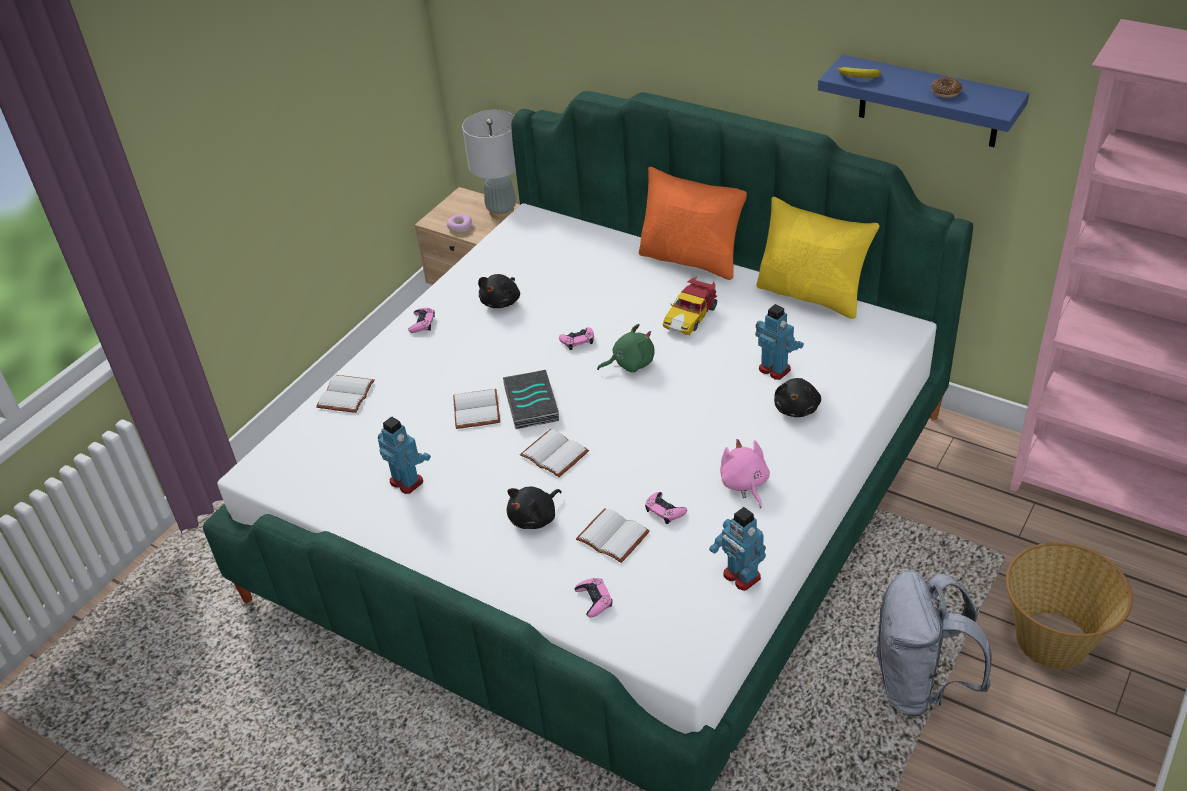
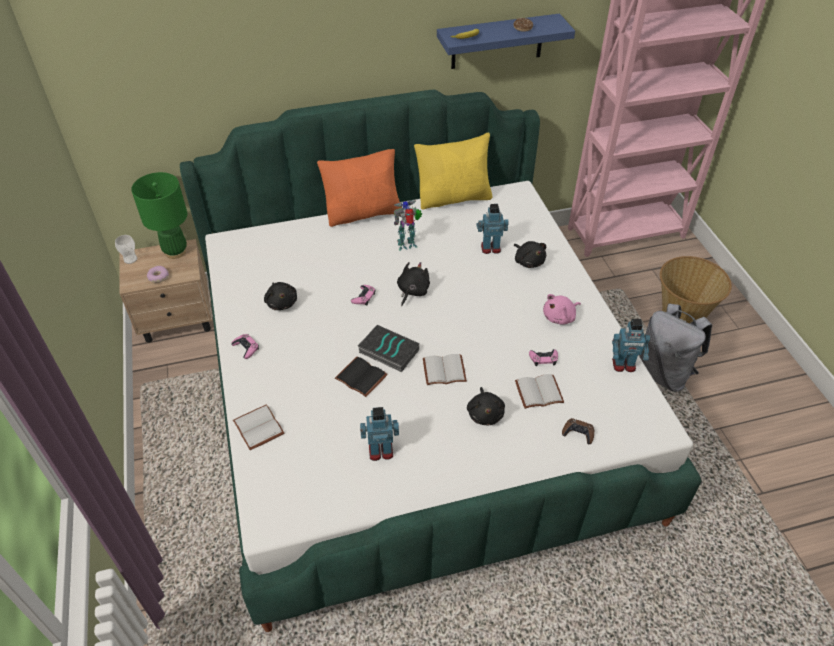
camera: 50 degrees left, 5 degrees up
white book [453,389,500,429] -> black book [335,357,388,397]
grey table lamp [462,110,516,219] -> green table lamp [131,172,187,259]
pink game controller [574,578,612,618] -> brown game controller [562,418,594,444]
green plush toy [597,324,655,372] -> black plush toy [397,262,430,306]
toy car [663,277,717,335] -> toy robot [394,200,422,251]
pink plush toy [720,439,770,508] -> pink plush toy turned 60 degrees counterclockwise [543,294,581,325]
none -> cup [115,235,137,264]

